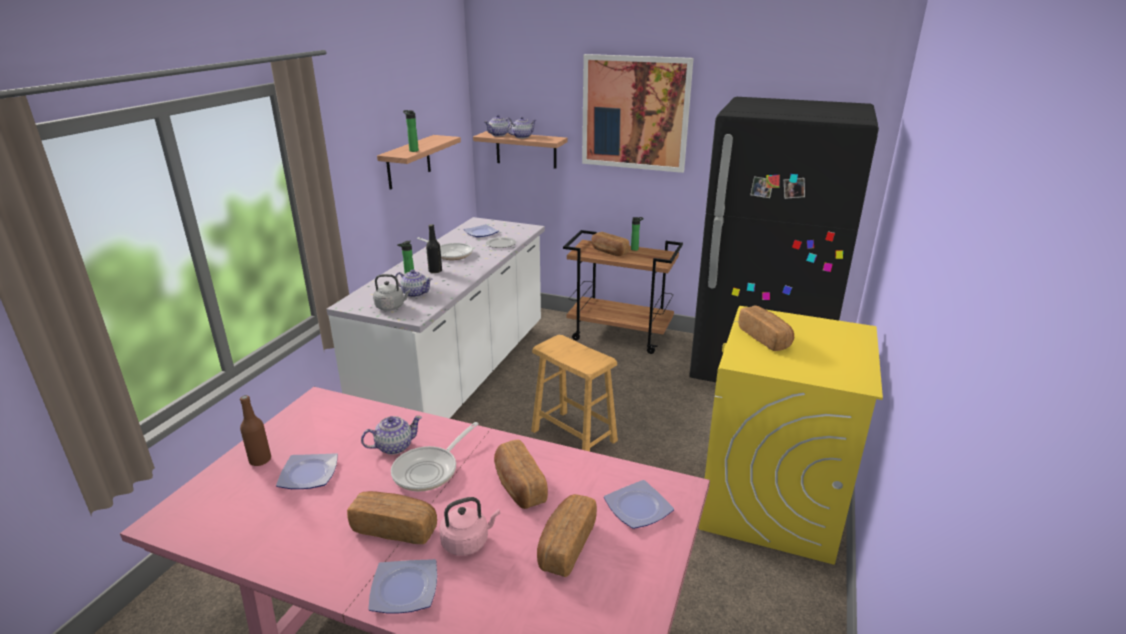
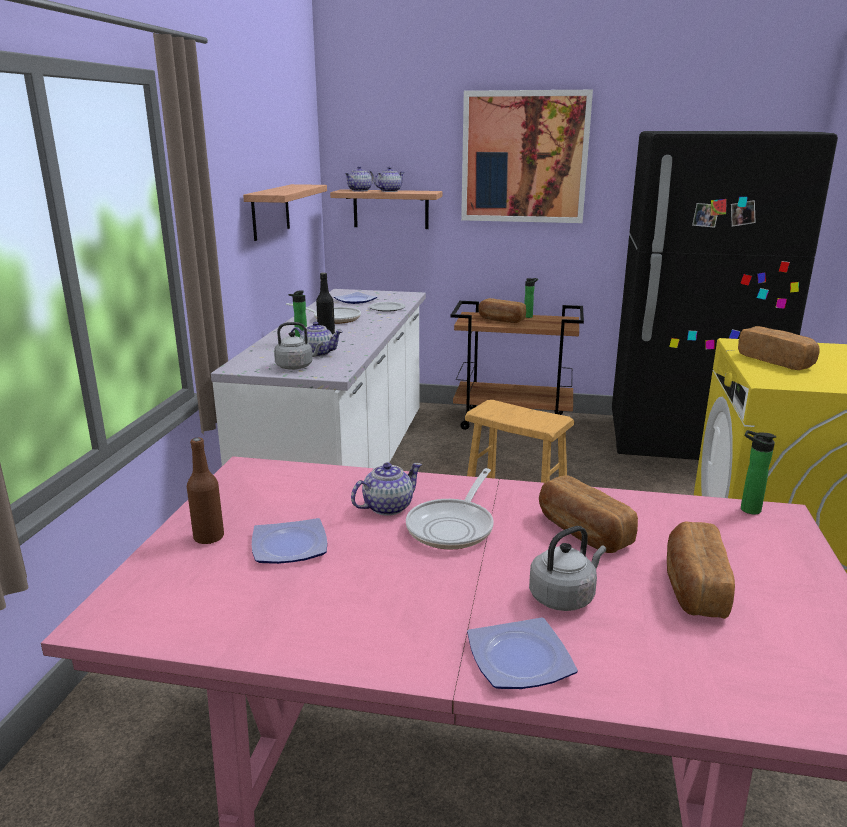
camera: 10 degrees left, 5 degrees down
bread [347,491,437,544] -> none
bottle [403,110,419,152] -> bottle moved to [741,430,777,514]
pink kettle [439,497,500,556] -> grey kettle [529,526,606,611]
plate [604,480,674,529] -> none

